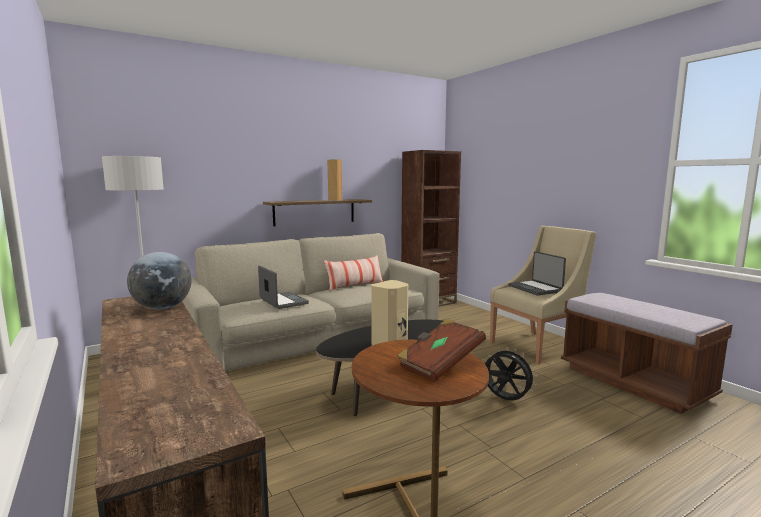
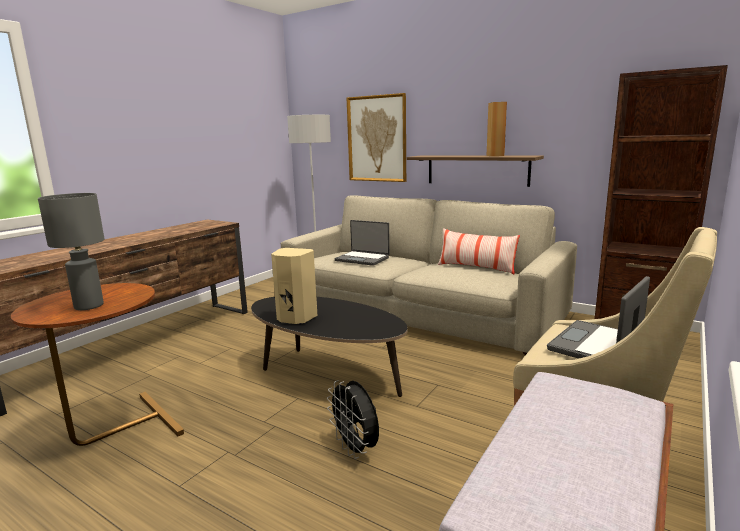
camera: 65 degrees right, 5 degrees up
globe [127,252,192,310] -> none
laptop [258,266,309,309] -> laptop turned 90 degrees clockwise [335,220,390,266]
brown book [397,319,486,381] -> grey table lamp [38,193,104,310]
black fan [485,347,537,400] -> black fan turned 135 degrees clockwise [327,380,379,459]
none -> picture [347,93,406,182]

